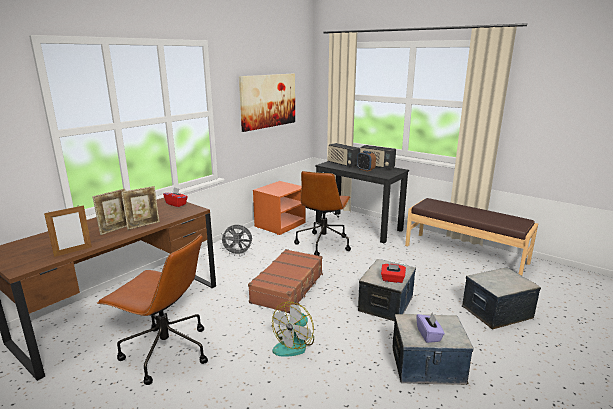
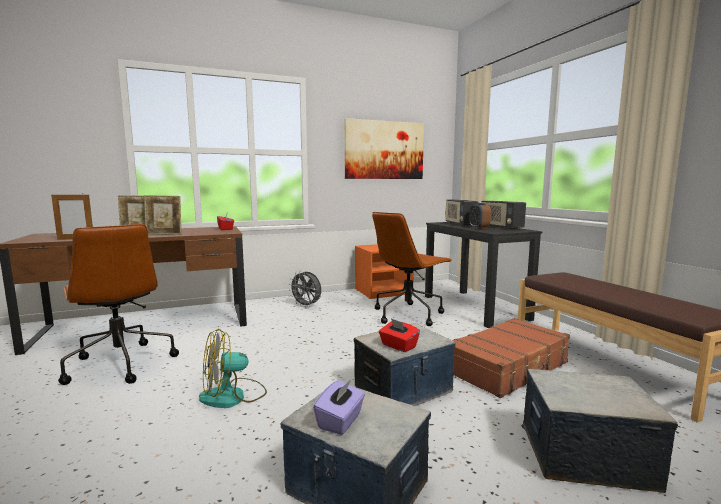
camera: 30 degrees right, 10 degrees down
brown suitcase [248,249,323,313] -> brown suitcase moved to [452,318,570,398]

